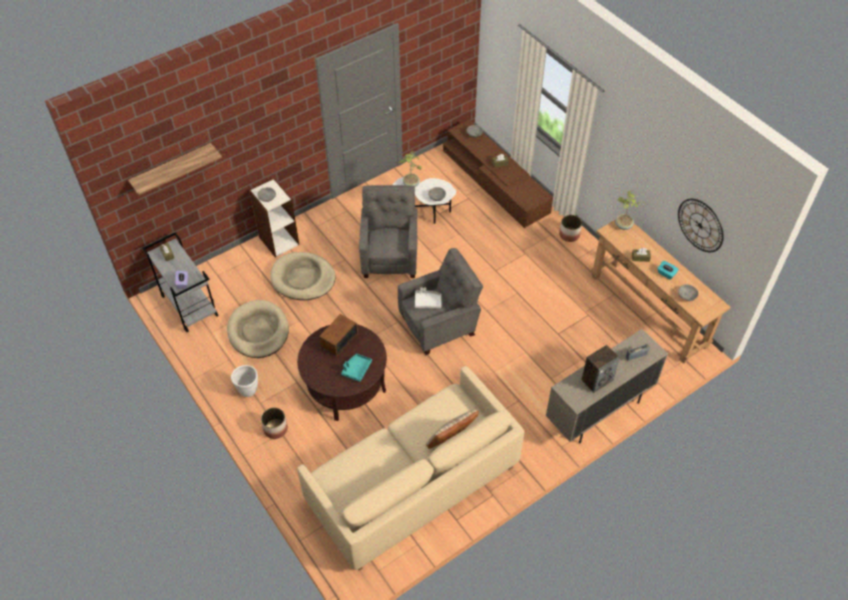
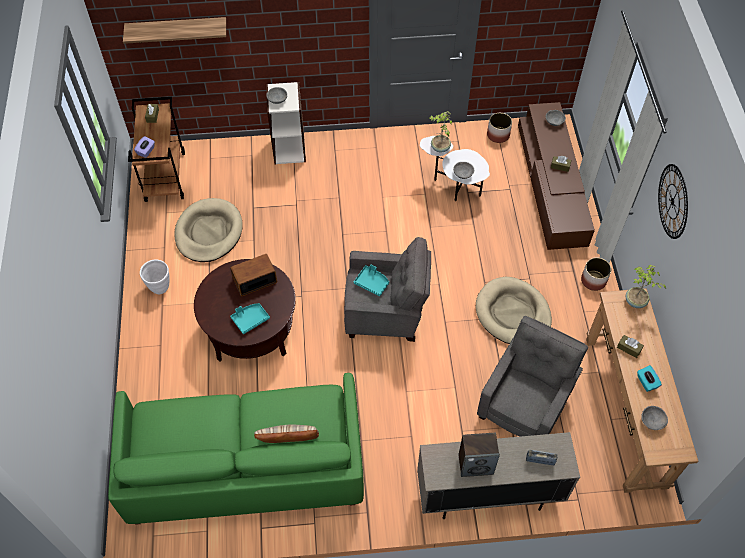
camera: 30 degrees right, 5 degrees up
grey cart [142,233,218,332] -> brown cart [128,97,185,202]
planter [261,408,288,439] -> planter moved to [487,113,512,143]
beige dog bed [270,252,336,300] -> beige dog bed moved to [476,277,552,344]
beige sofa [297,366,524,570] -> green sofa [108,373,364,525]
grey armchair [359,185,418,278] -> grey armchair moved to [477,316,588,437]
white tray [415,287,441,308] -> turquoise tray [354,264,389,296]
wall clock [678,199,724,252] -> wall clock moved to [658,164,688,239]

